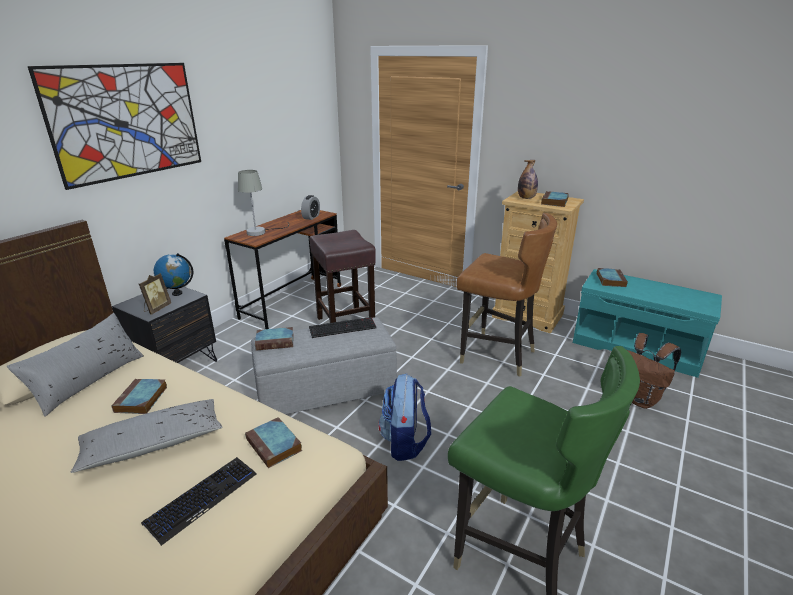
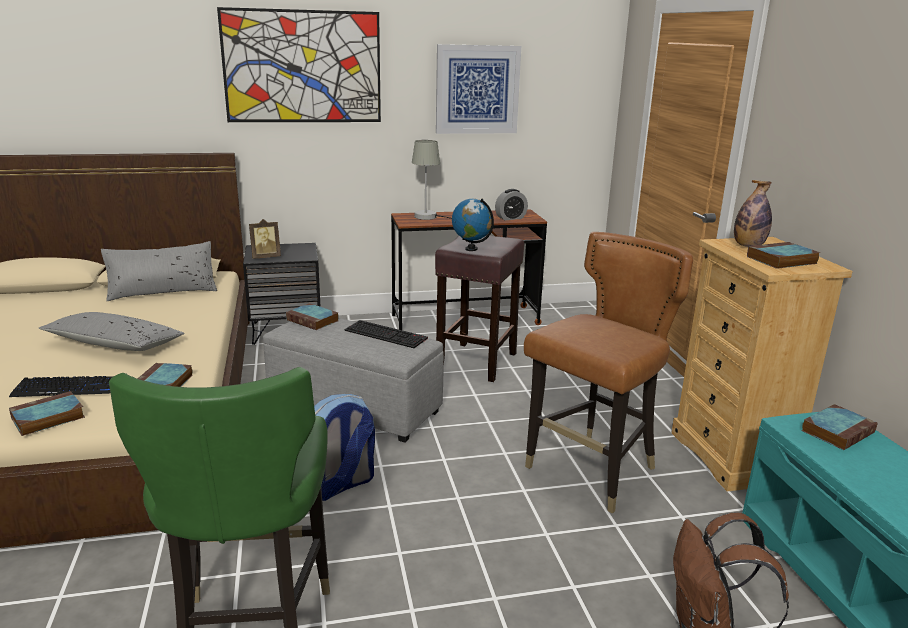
camera: 45 degrees right, 5 degrees down
book [112,379,167,414] -> book moved to [9,391,85,436]
globe [154,253,193,296] -> globe moved to [452,199,494,251]
brown chair [457,213,557,377] -> brown chair turned 120 degrees counterclockwise [524,232,693,513]
none -> picture [436,44,521,134]

